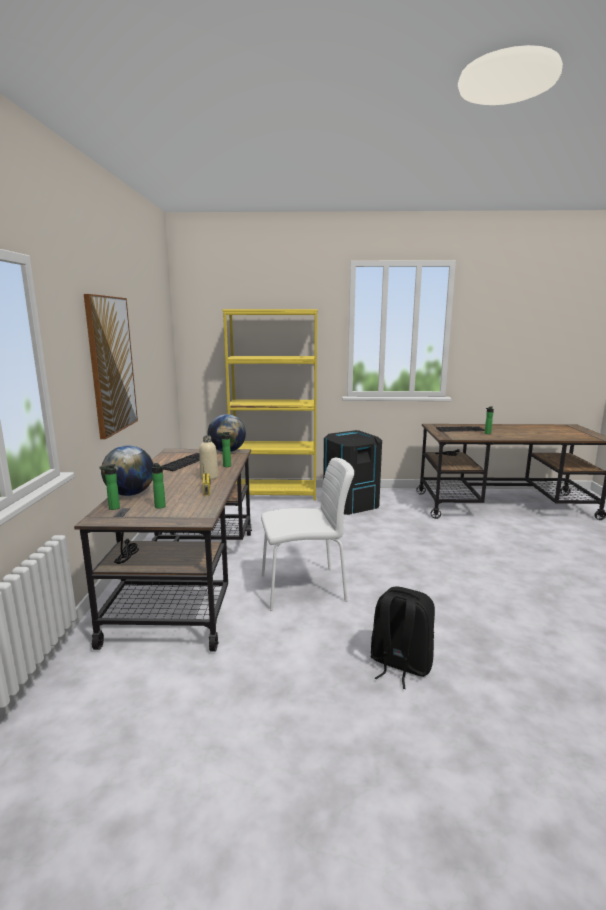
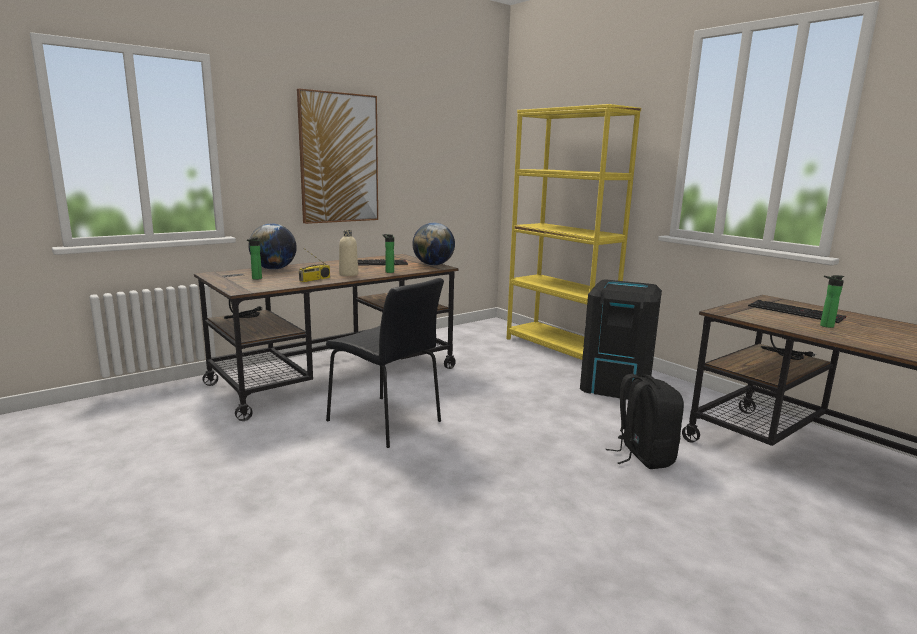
camera: 50 degrees right, 0 degrees up
bottle [99,464,120,510] -> none
white chair [261,458,354,611] -> black chair [326,278,444,448]
black backpack [370,586,435,689] -> black backpack moved to [606,374,684,469]

